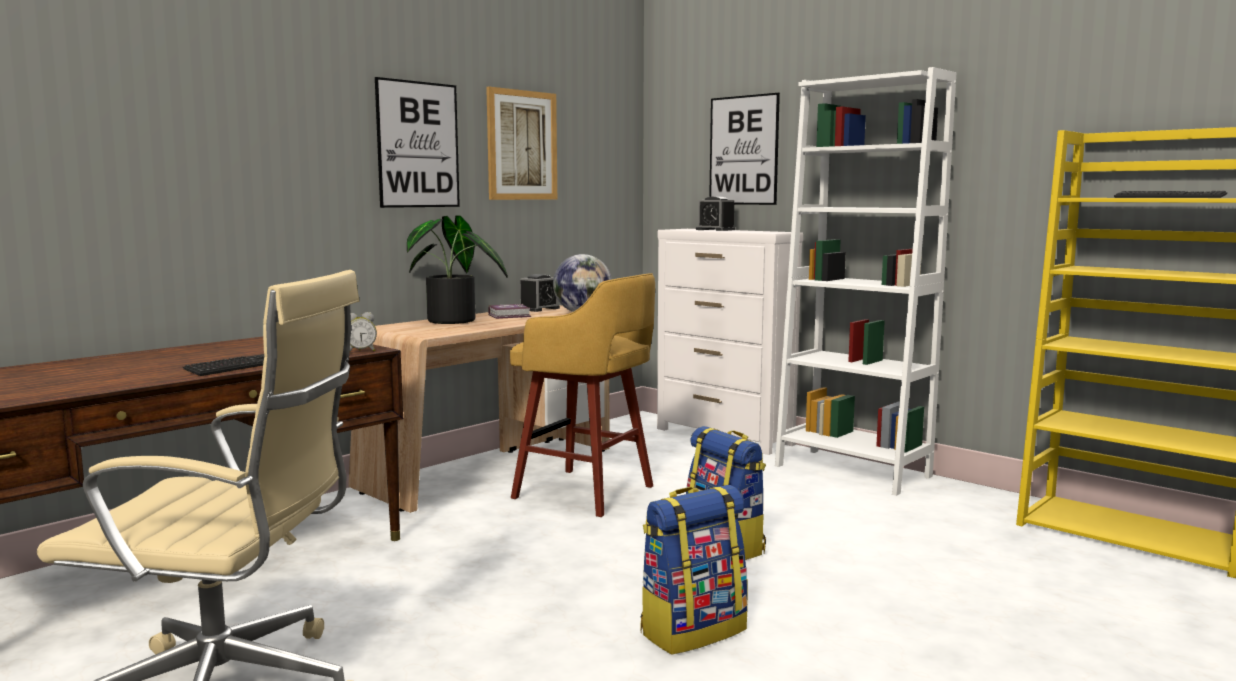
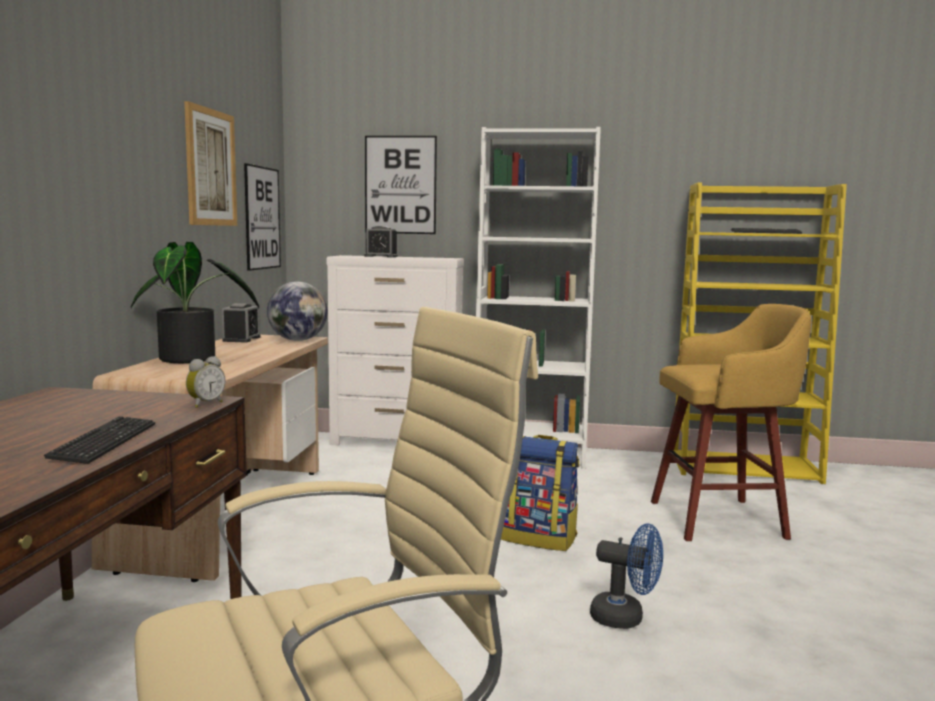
camera: 35 degrees left, 0 degrees up
picture [375,77,460,208] -> picture moved to [244,163,281,271]
book [488,304,531,319] -> none
yellow stool [510,273,655,517] -> yellow stool moved to [651,304,811,541]
backpack [640,485,748,655] -> blue fan [590,523,663,629]

